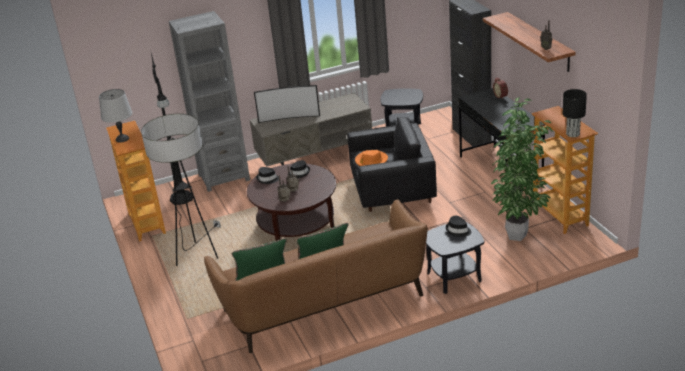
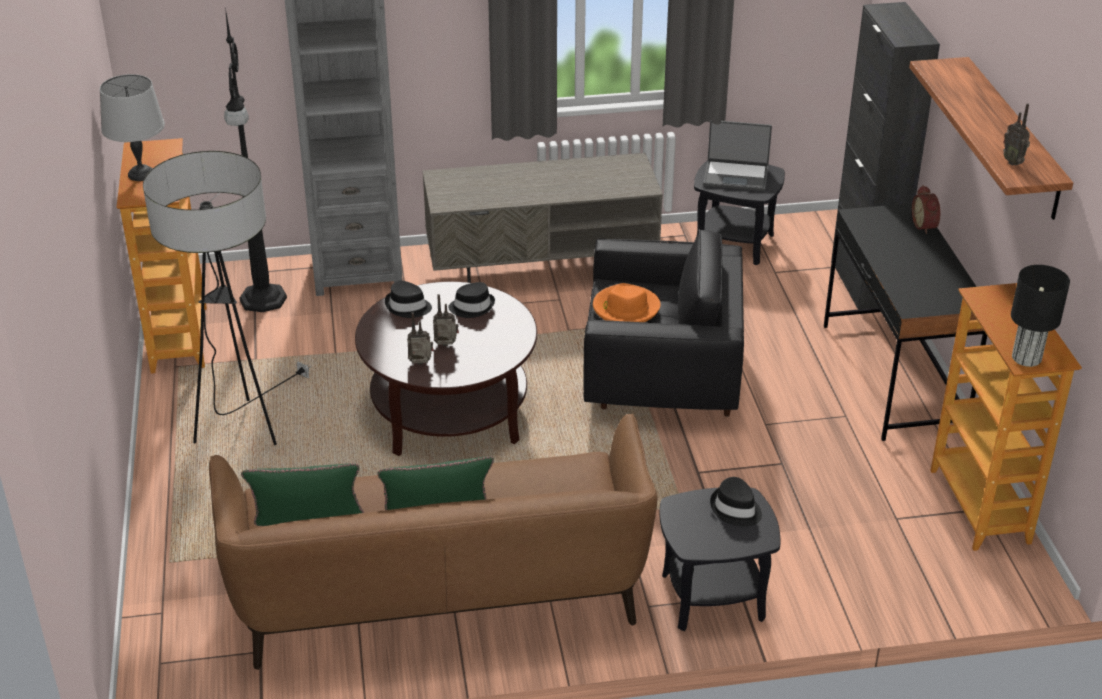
camera: 10 degrees right, 5 degrees up
television [254,85,320,123] -> none
potted plant [490,97,553,241] -> none
none -> laptop [703,121,772,191]

